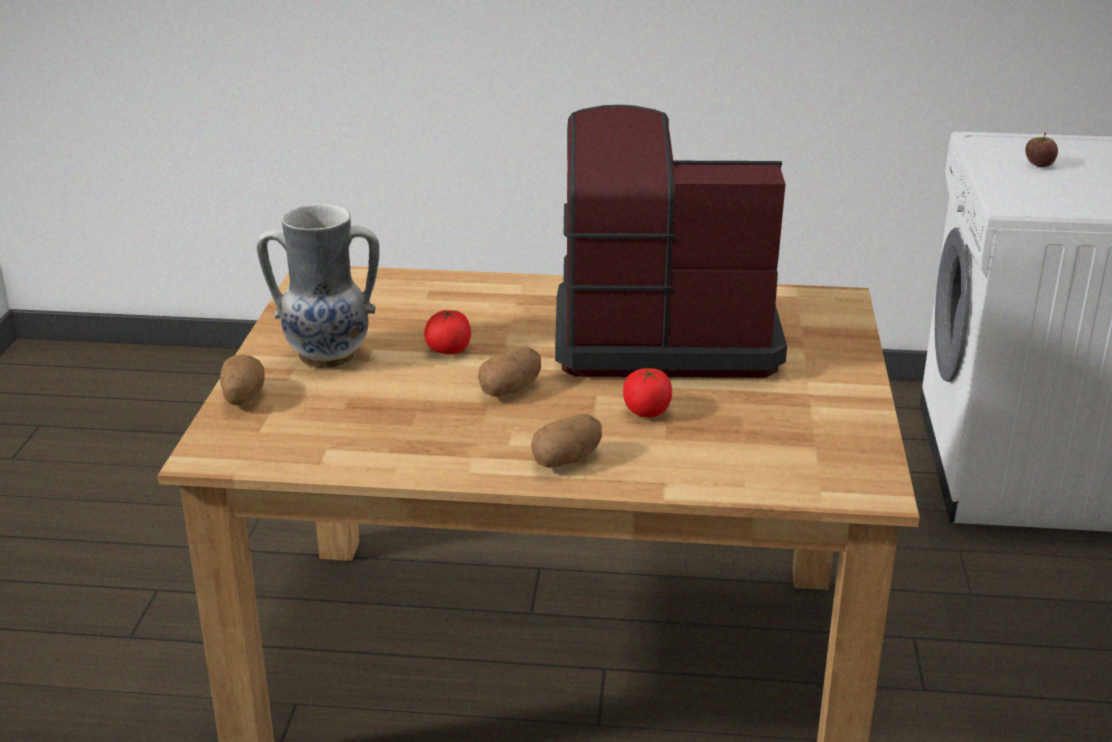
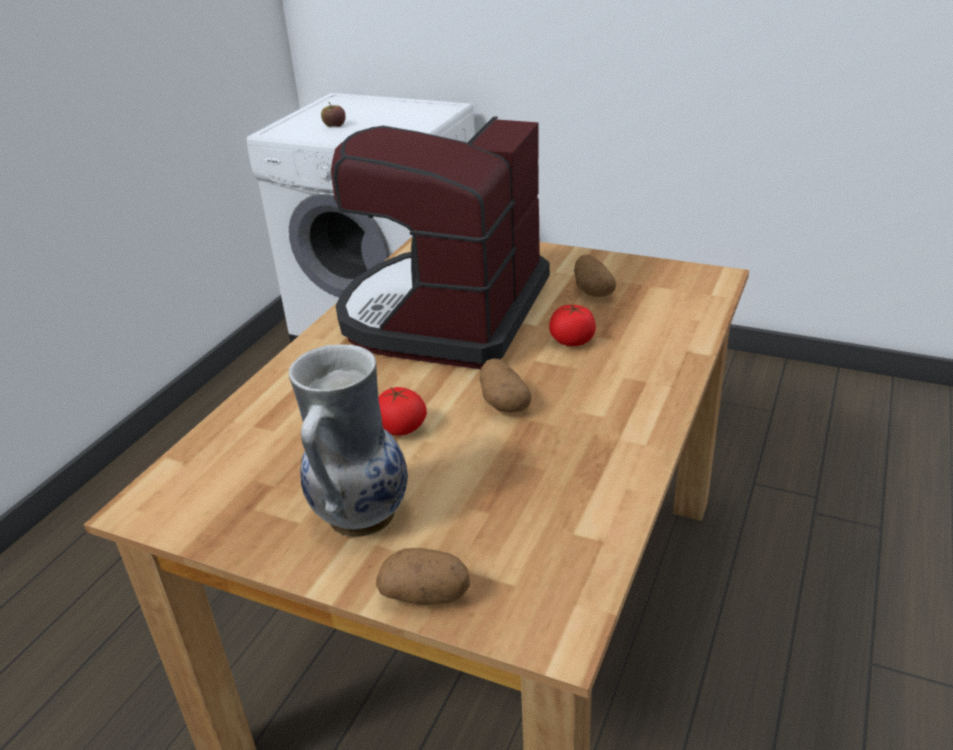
camera: 70 degrees left, 5 degrees up
potato [531,414,602,468] -> potato moved to [574,255,616,297]

